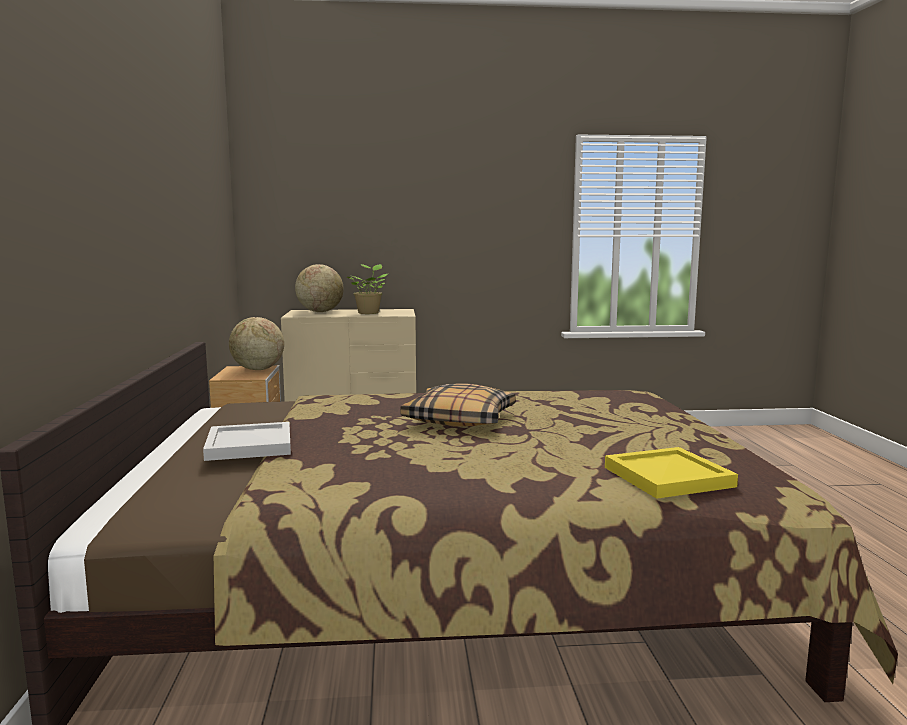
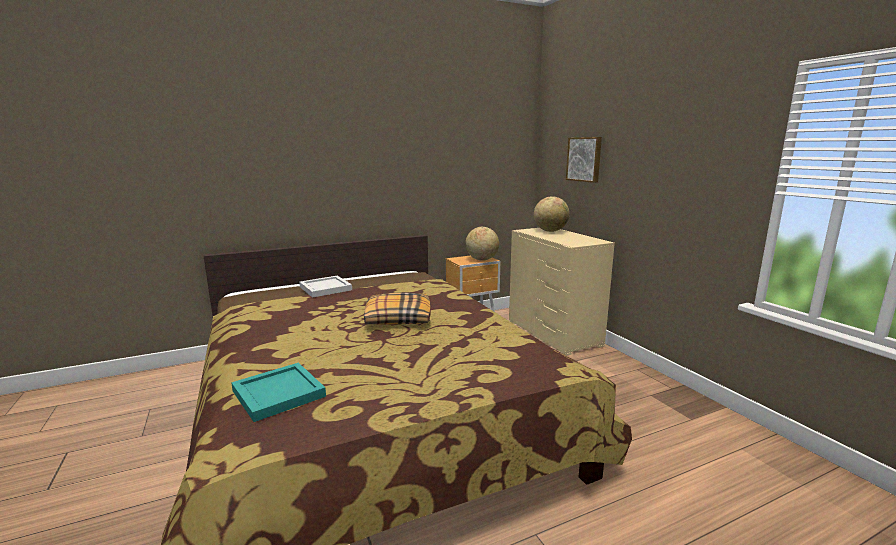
camera: 70 degrees right, 5 degrees up
potted plant [347,264,388,314] -> none
yellow tray [605,447,738,499] -> turquoise tray [231,363,326,422]
none -> picture [566,137,602,183]

